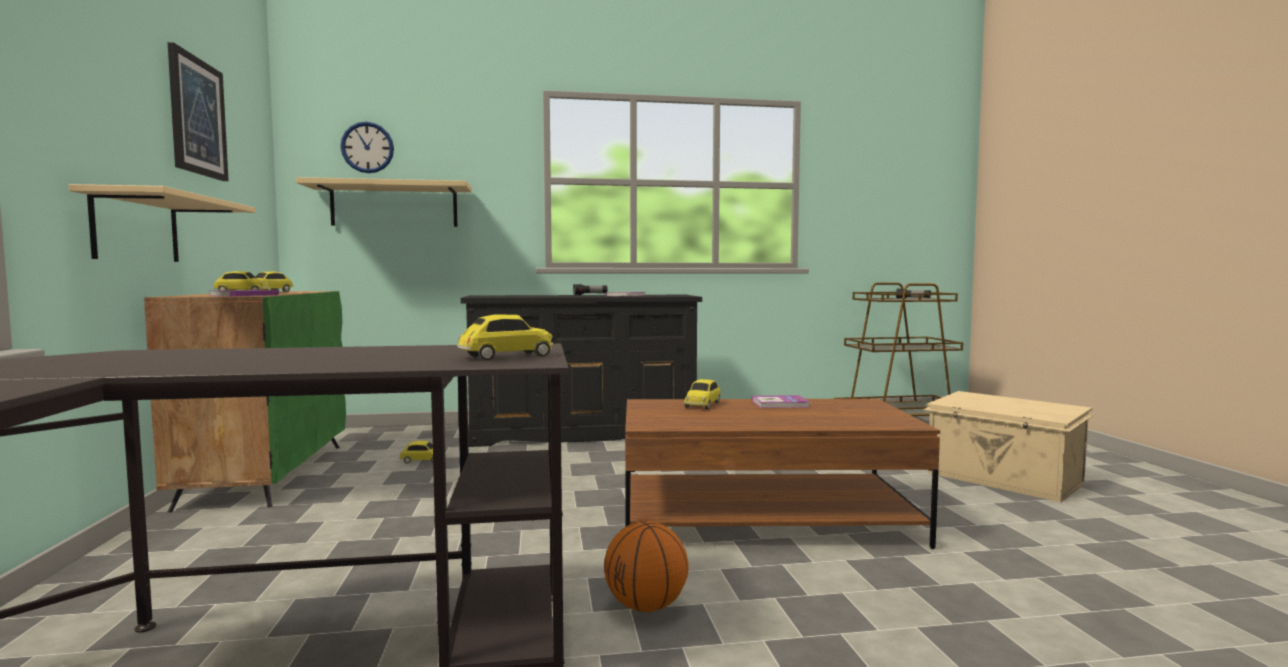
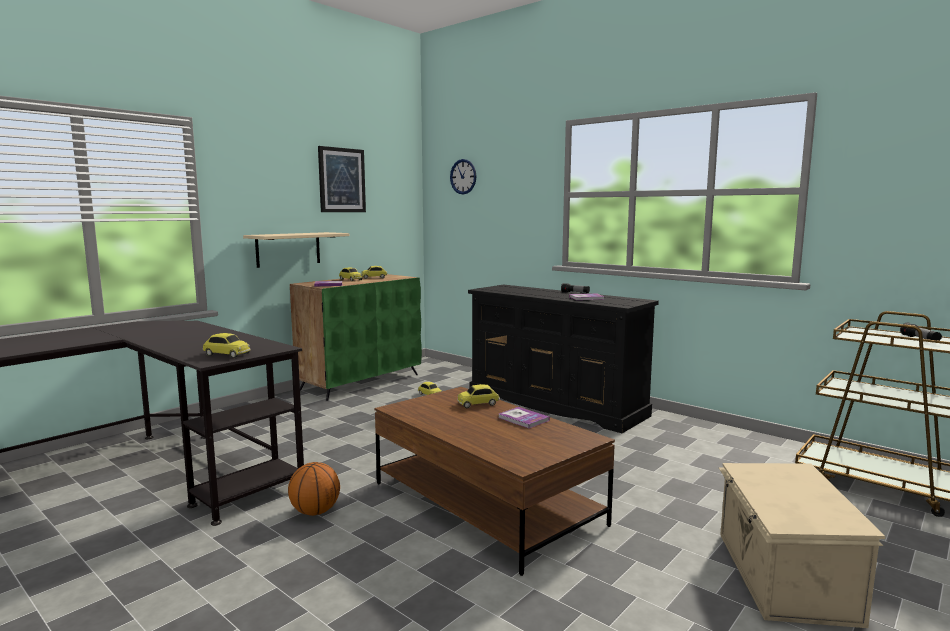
camera: 50 degrees right, 5 degrees up
beige shelf [296,177,472,227] -> none

